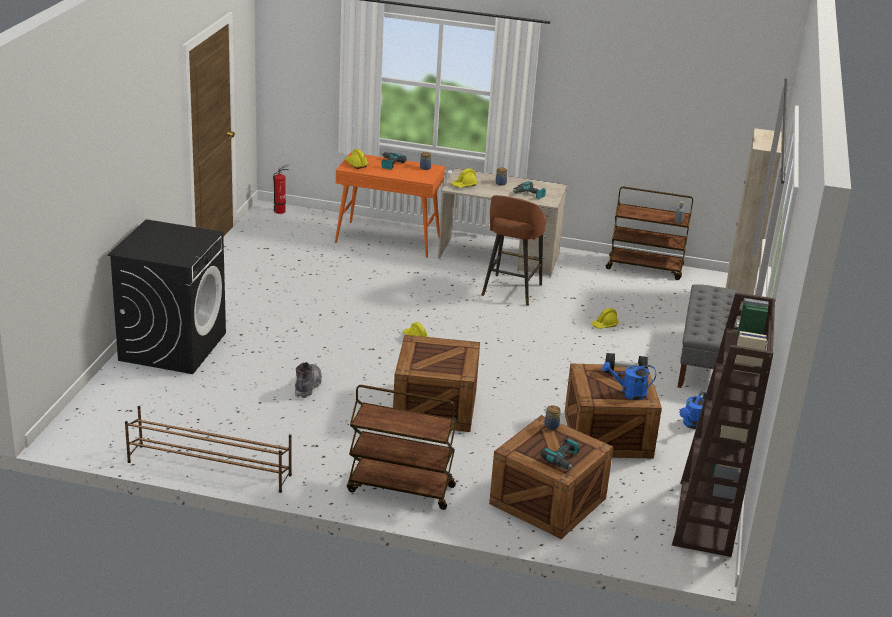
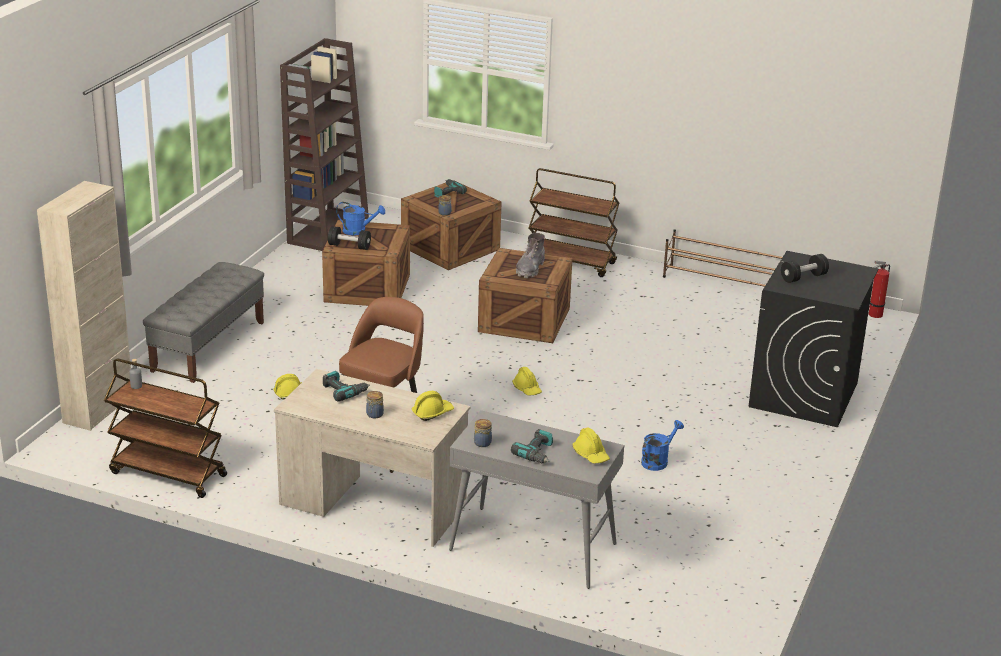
camera: 170 degrees left, 0 degrees up
fire extinguisher [273,164,289,214] -> fire extinguisher moved to [869,261,890,318]
grey boot [295,362,322,398] -> grey boot moved to [516,233,545,278]
orange console table [335,153,445,258] -> grey console table [449,410,624,589]
blue watering can [680,391,706,429] -> blue watering can moved to [641,420,684,471]
none -> black dumbbell [781,254,829,283]

